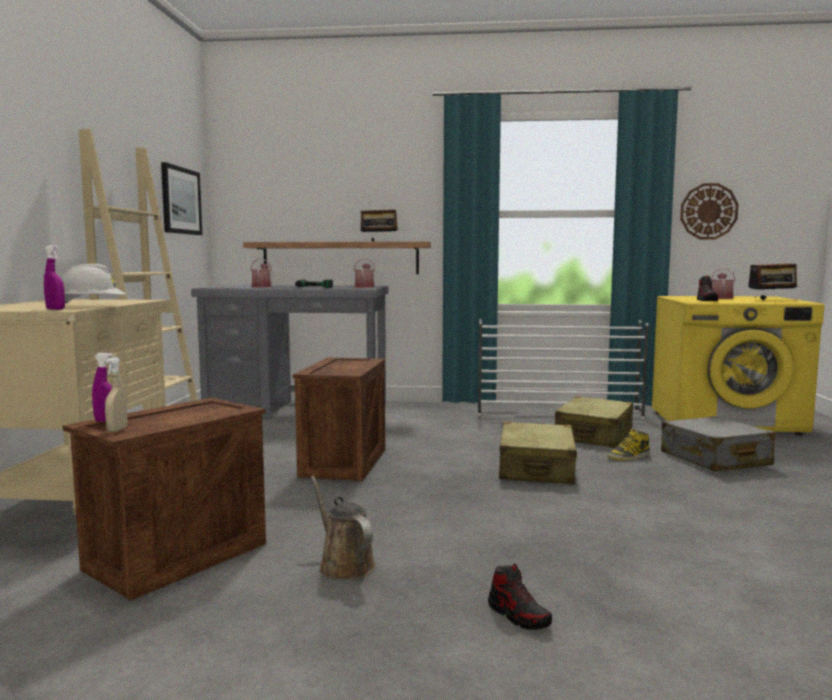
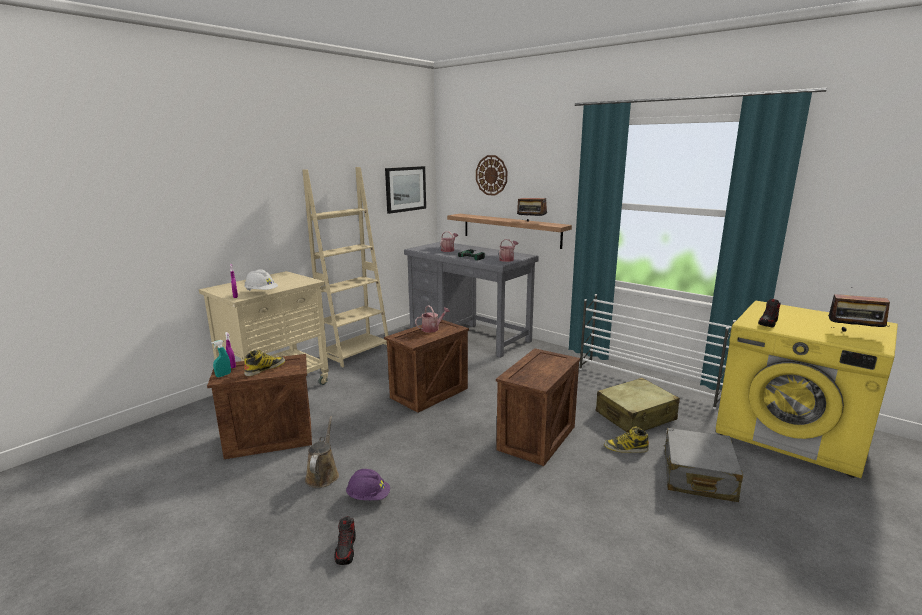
camera: 35 degrees right, 10 degrees up
beige spray bottle [105,357,128,432] -> turquoise spray bottle [212,340,231,377]
beige suitcase [499,422,578,484] -> crate [496,348,580,466]
wall clock [680,183,739,240] -> wall clock moved to [476,155,507,196]
watering can [711,268,735,299] -> watering can moved to [415,305,450,333]
none -> boot [244,350,285,376]
none -> purple hard hat [346,469,390,500]

